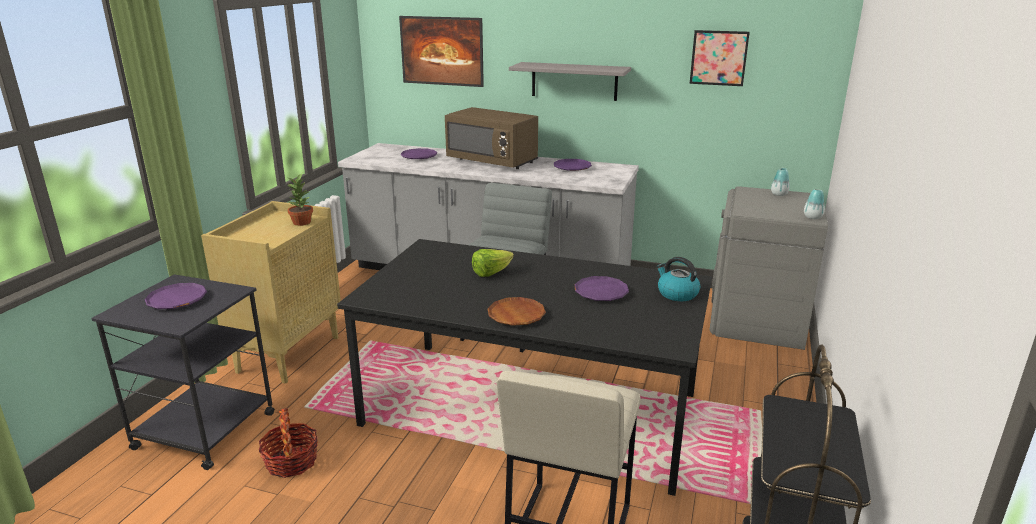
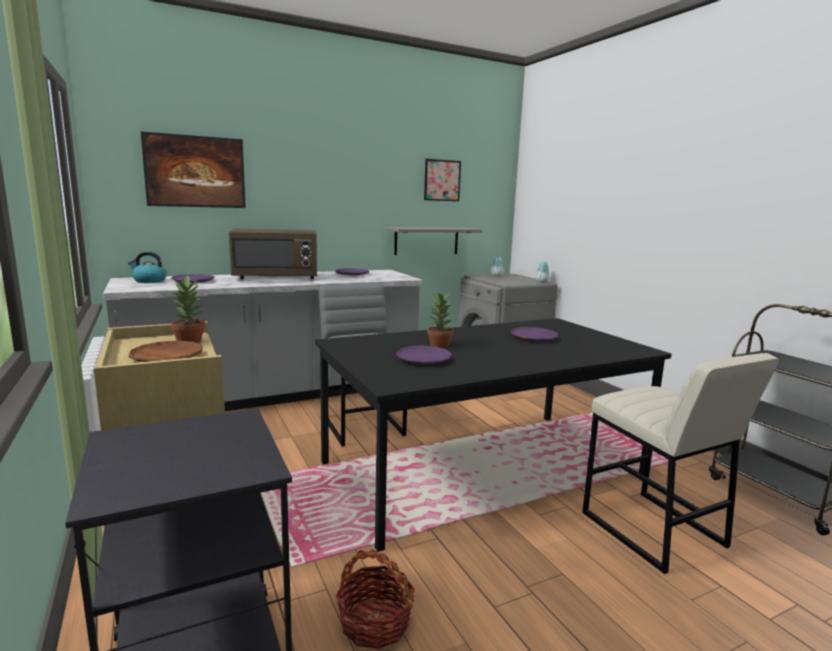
camera: 45 degrees left, 10 degrees down
purple plate [145,283,207,309] -> purple plate moved to [396,345,452,364]
lettuce [472,249,514,277] -> potted plant [427,293,454,348]
brown plate [488,297,546,326] -> brown plate moved to [128,341,202,362]
grey shelf [509,62,631,101] -> grey shelf moved to [385,227,482,255]
kettle [656,257,701,301] -> kettle moved to [128,252,167,283]

